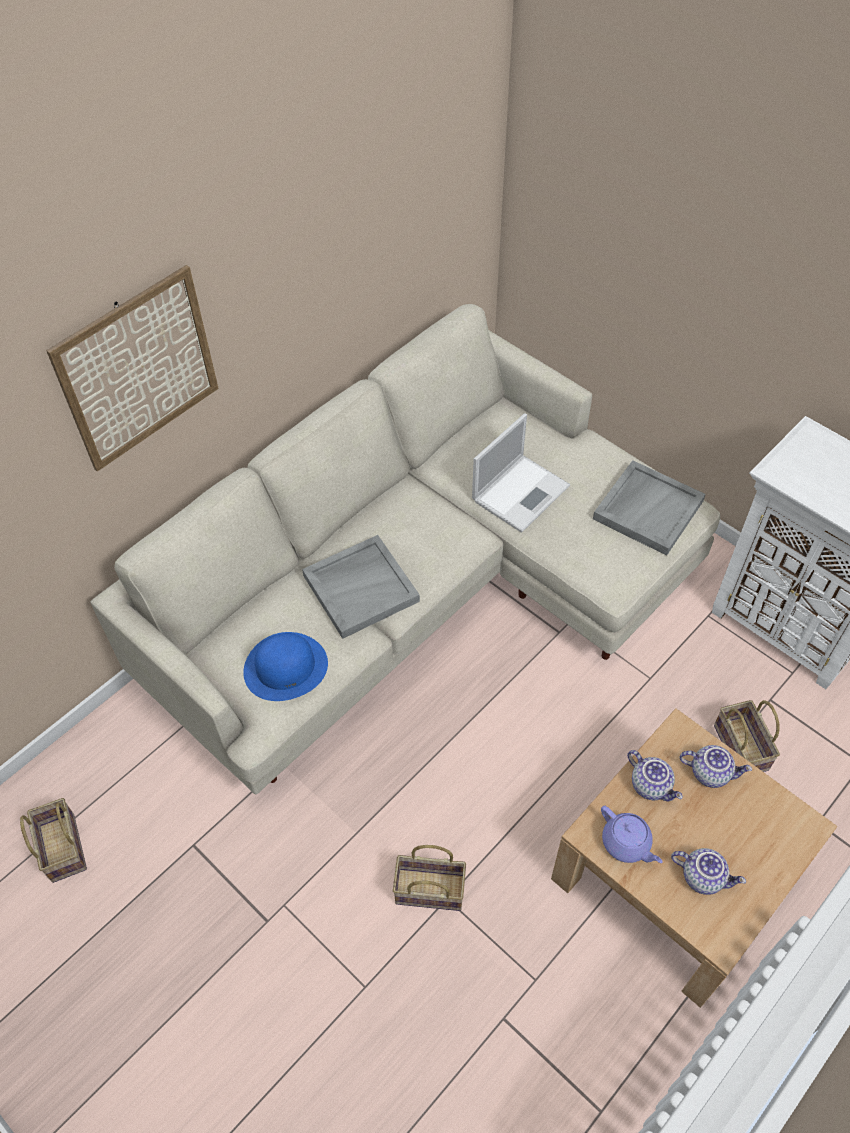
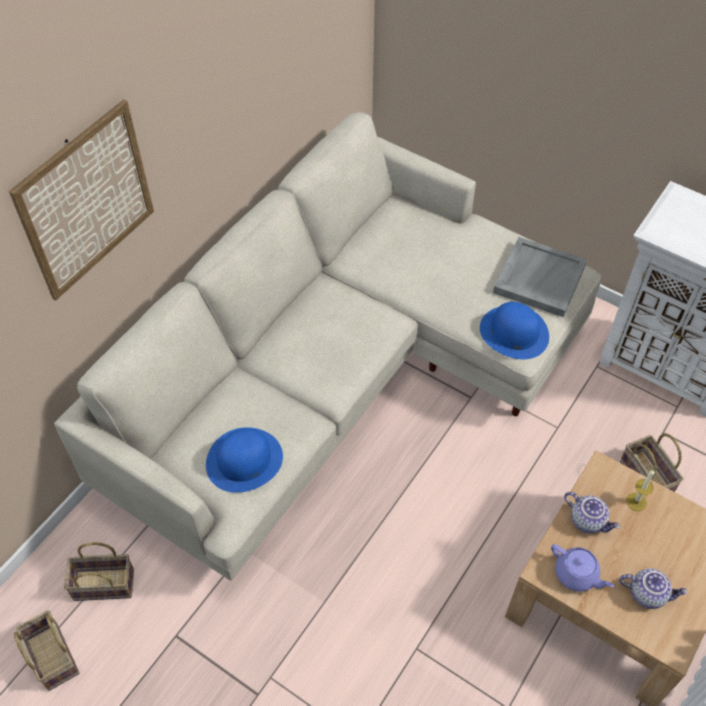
camera: 10 degrees left, 0 degrees up
grey tray [302,535,420,639] -> none
basket [393,845,466,911] -> basket moved to [64,542,134,601]
laptop [472,413,570,533] -> none
teapot [680,745,752,788] -> candle [626,469,655,511]
none -> blue hat [480,302,549,359]

